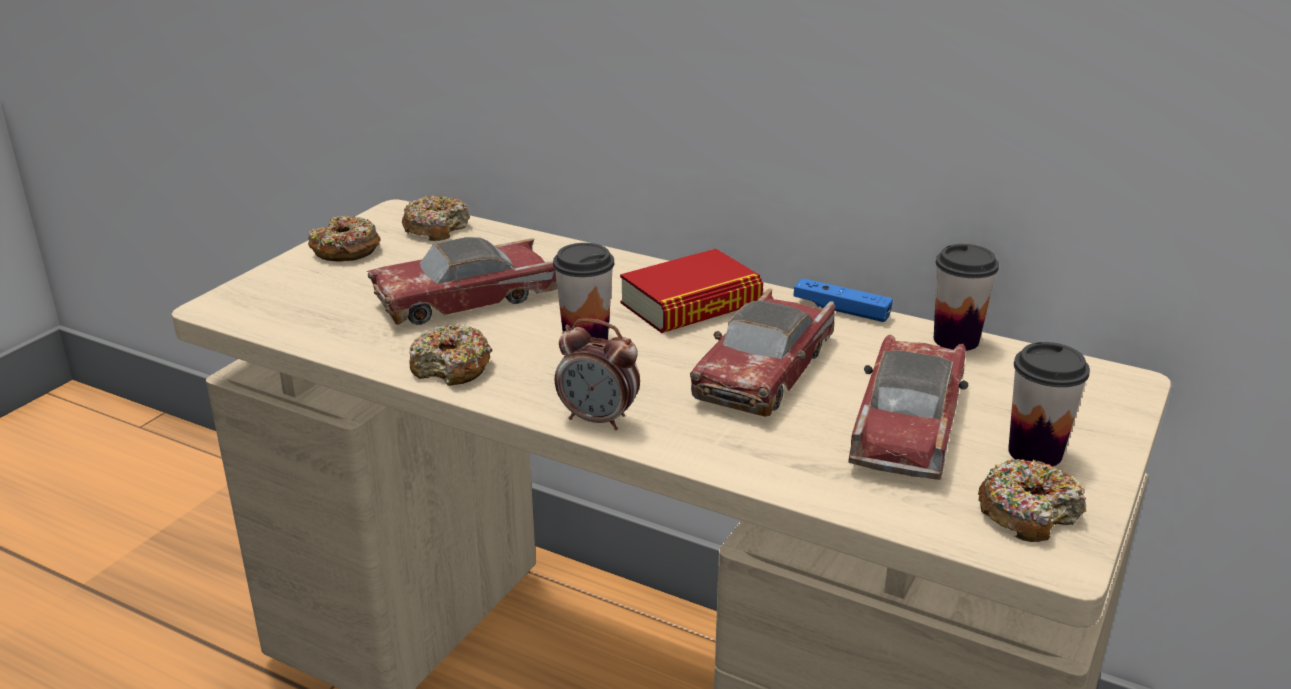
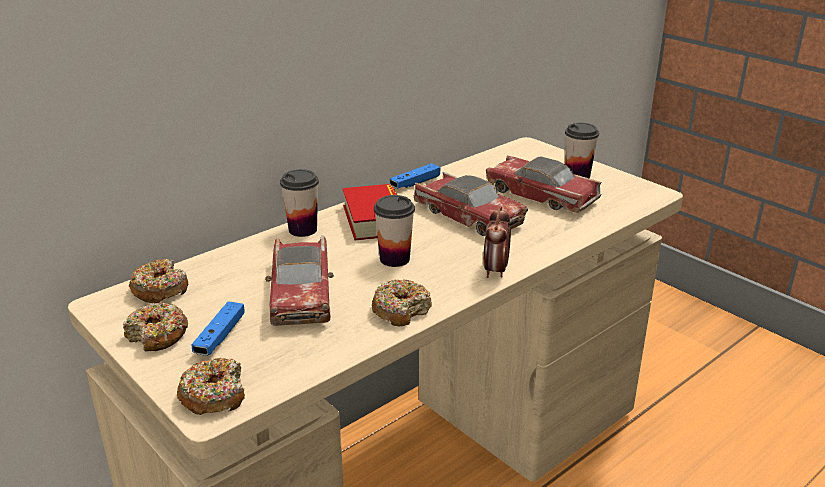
camera: 70 degrees left, 0 degrees up
alarm clock [555,318,640,430] -> alarm clock turned 150 degrees clockwise [483,205,511,278]
cup [934,244,999,351] -> cup moved to [280,169,319,237]
donut [978,459,1086,542] -> donut moved to [177,358,245,415]
none -> blue game controller [191,301,245,356]

